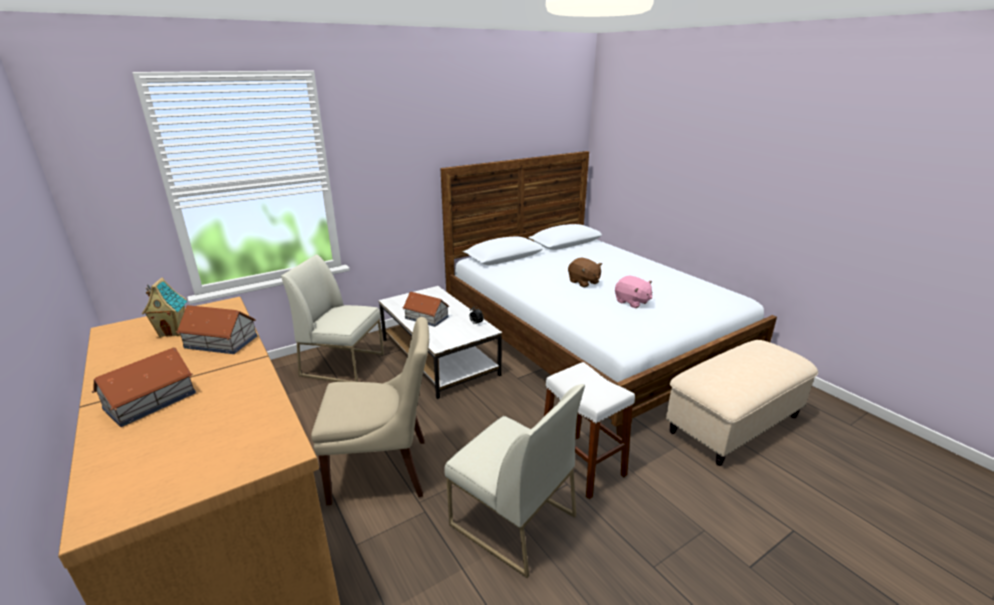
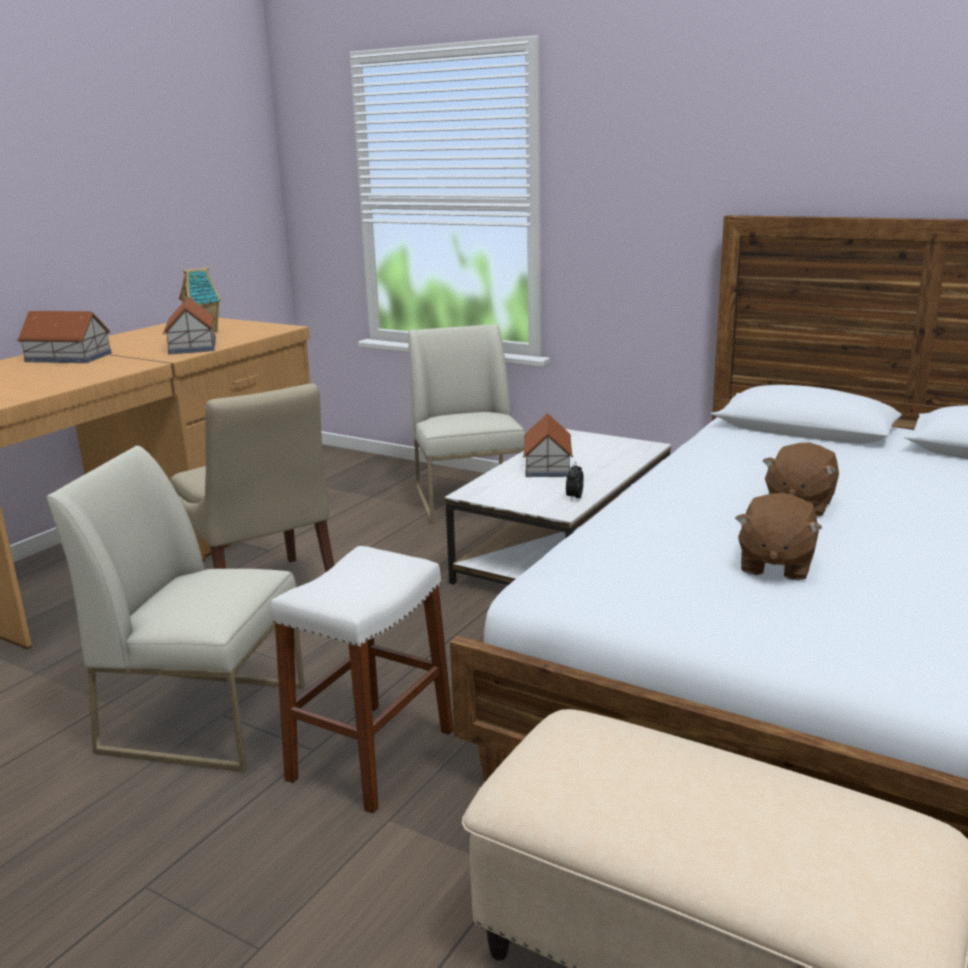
camera: 65 degrees right, 5 degrees down
white chair [444,384,585,578] -> white chair turned 90 degrees clockwise [46,446,305,772]
pink plush toy [615,275,653,308] -> brown plush toy [735,493,822,580]

